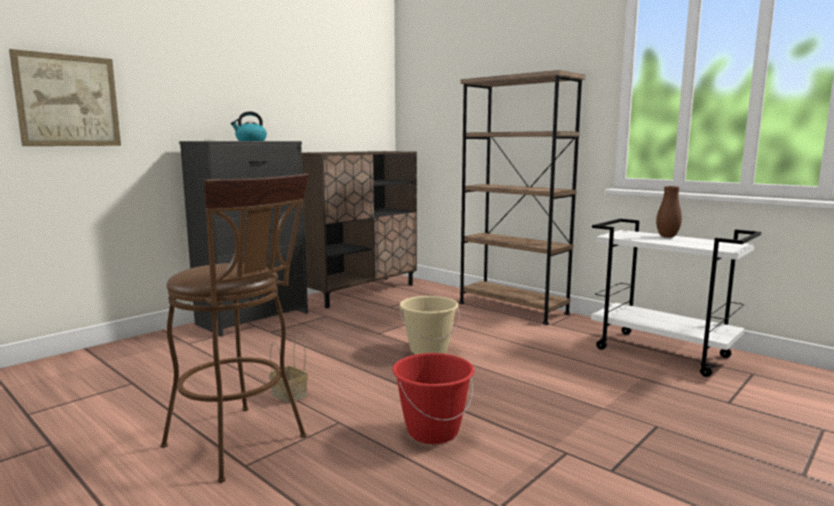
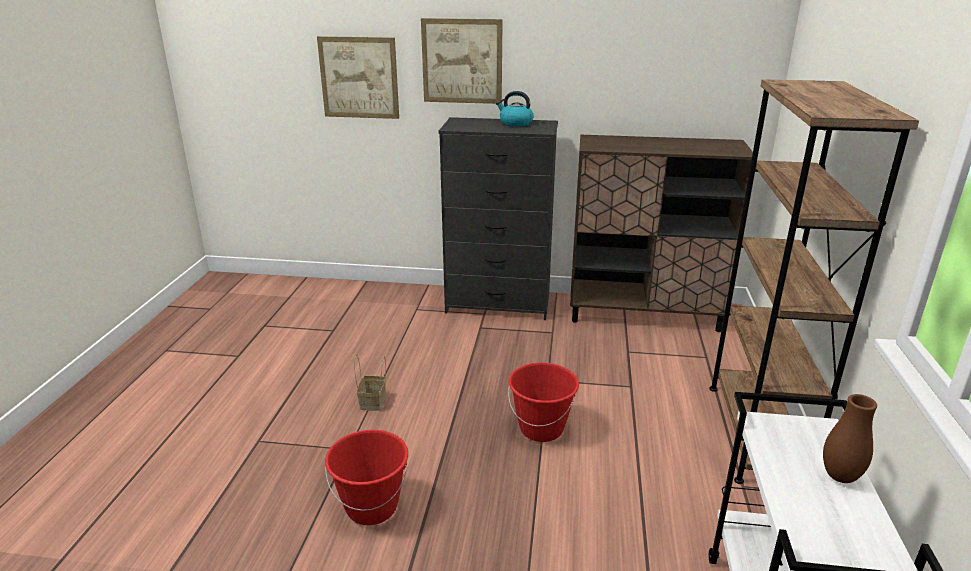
camera: 55 degrees right, 15 degrees up
brown stool [161,174,309,483] -> none
beige bucket [399,296,460,355] -> red bucket [508,362,579,442]
none -> picture [421,18,503,104]

